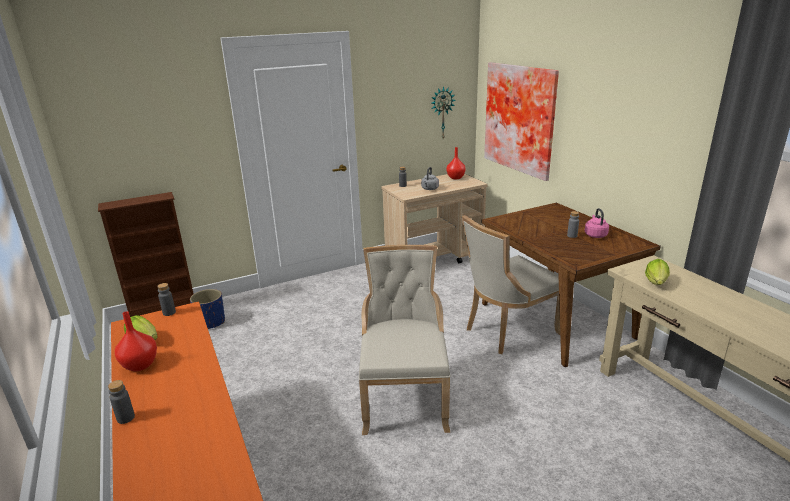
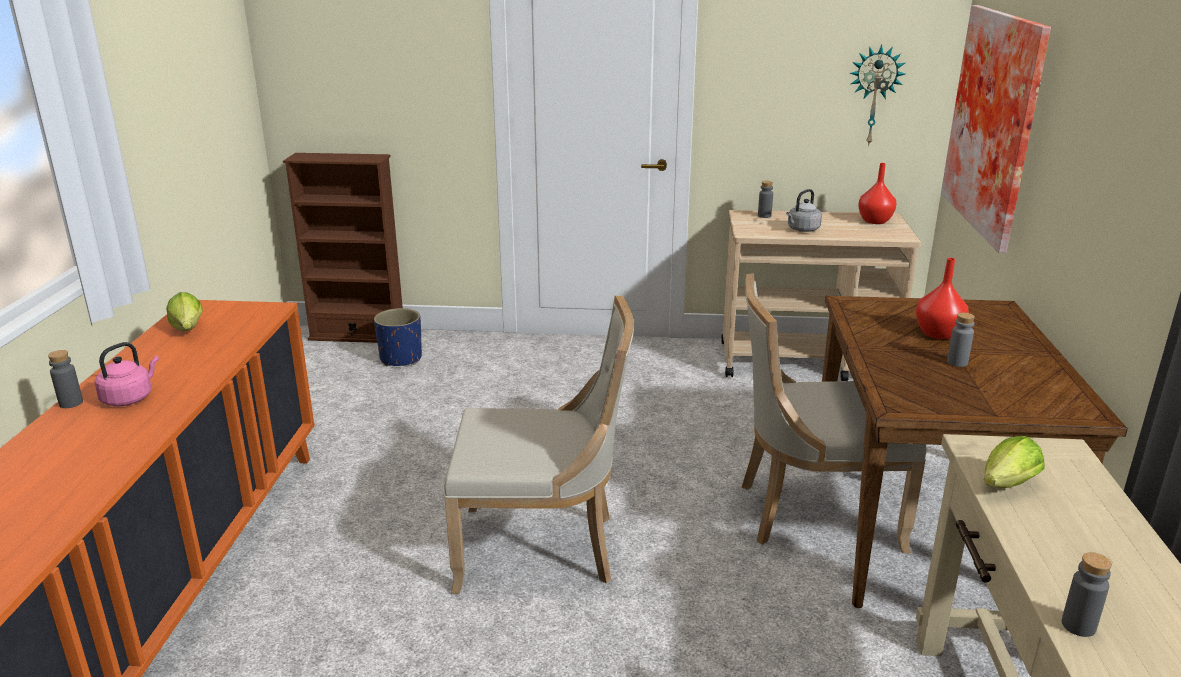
camera: 30 degrees right, 0 degrees up
red vase [115,311,157,371] -> red vase moved to [916,258,969,339]
grey bottle [157,283,176,316] -> grey bottle moved to [1062,552,1112,637]
beige chair [359,245,450,435] -> beige chair turned 60 degrees clockwise [444,295,634,594]
pink kettle [585,208,609,238] -> pink kettle moved to [95,342,159,406]

